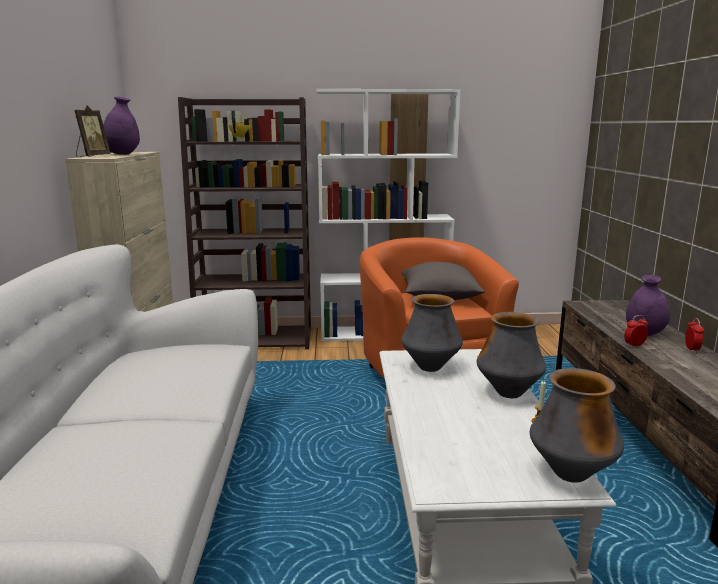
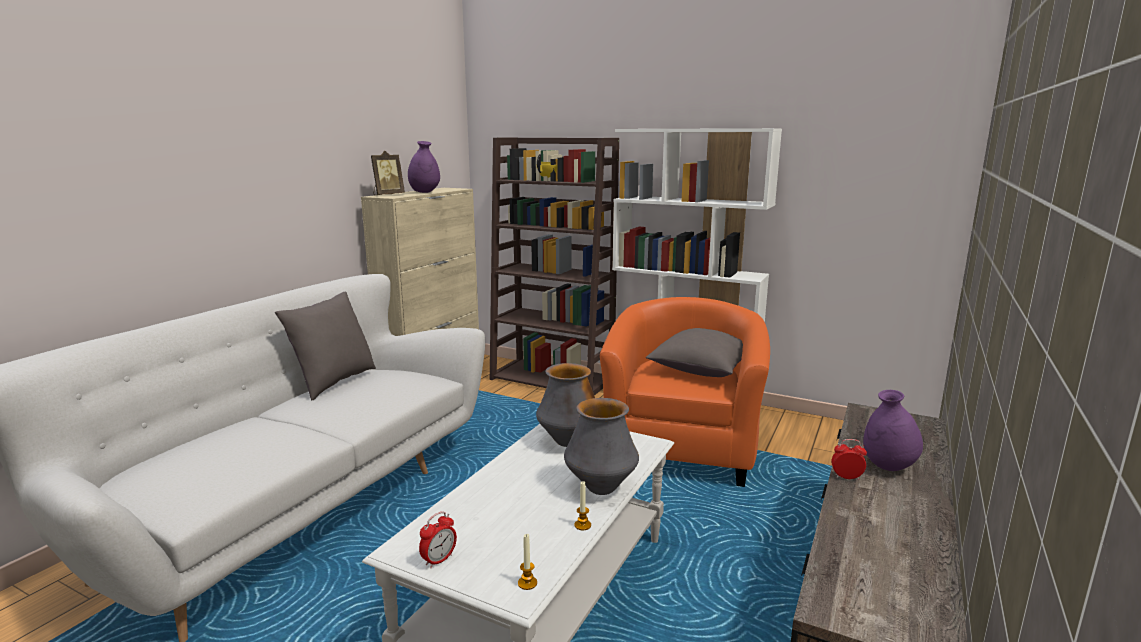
camera: 30 degrees right, 0 degrees up
vase [530,368,624,483] -> candle [518,534,537,590]
alarm clock [685,318,704,353] -> alarm clock moved to [419,511,457,568]
none -> grey pillow [275,292,376,400]

